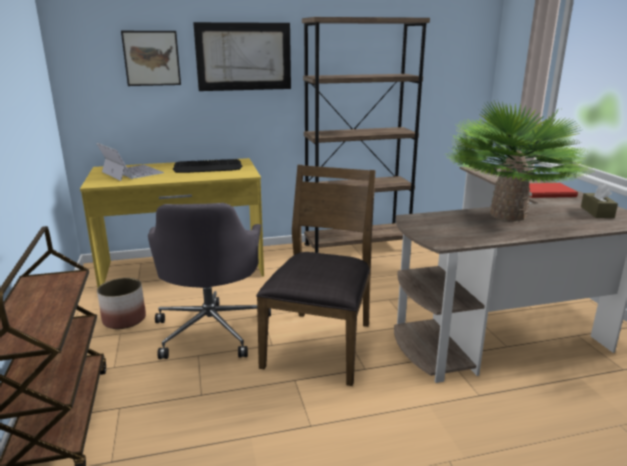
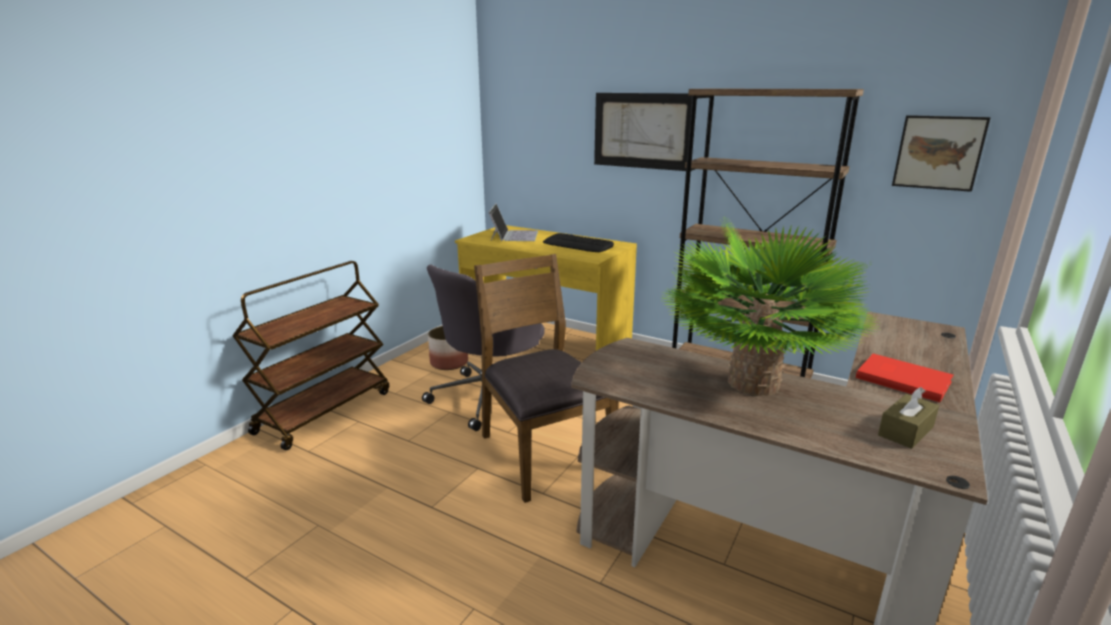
camera: 45 degrees right, 0 degrees up
picture [121,31,181,86] -> picture moved to [892,115,990,192]
brown chair [256,165,376,386] -> brown chair turned 90 degrees counterclockwise [474,254,619,503]

